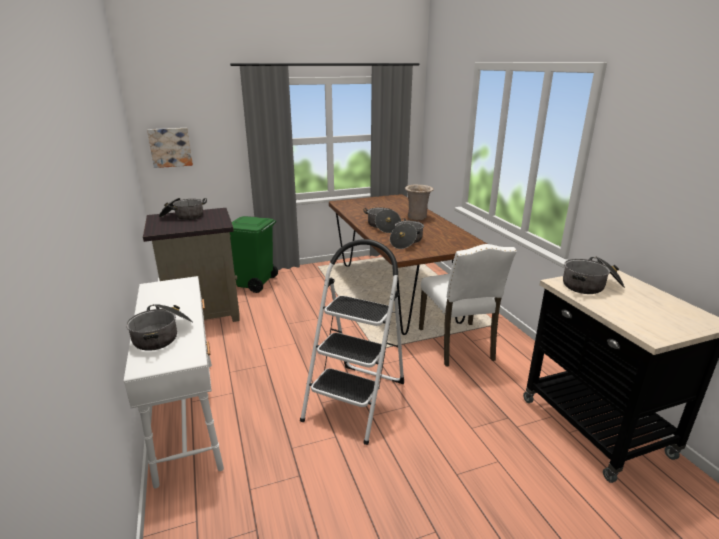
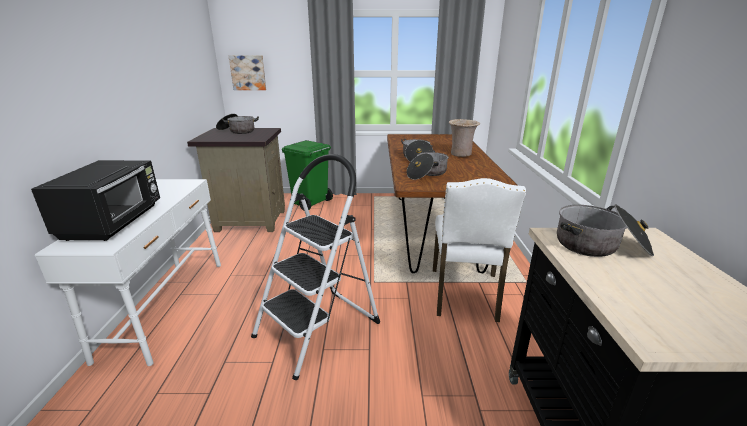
camera: 20 degrees right, 0 degrees up
cooking pot [126,304,192,351] -> black microwave [31,160,160,241]

